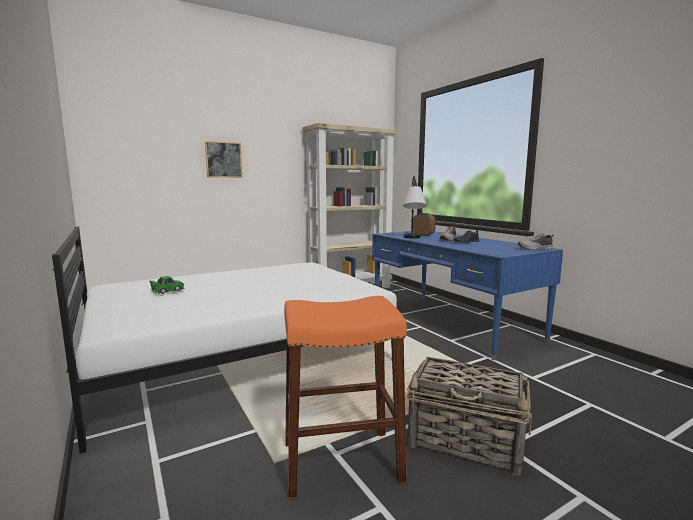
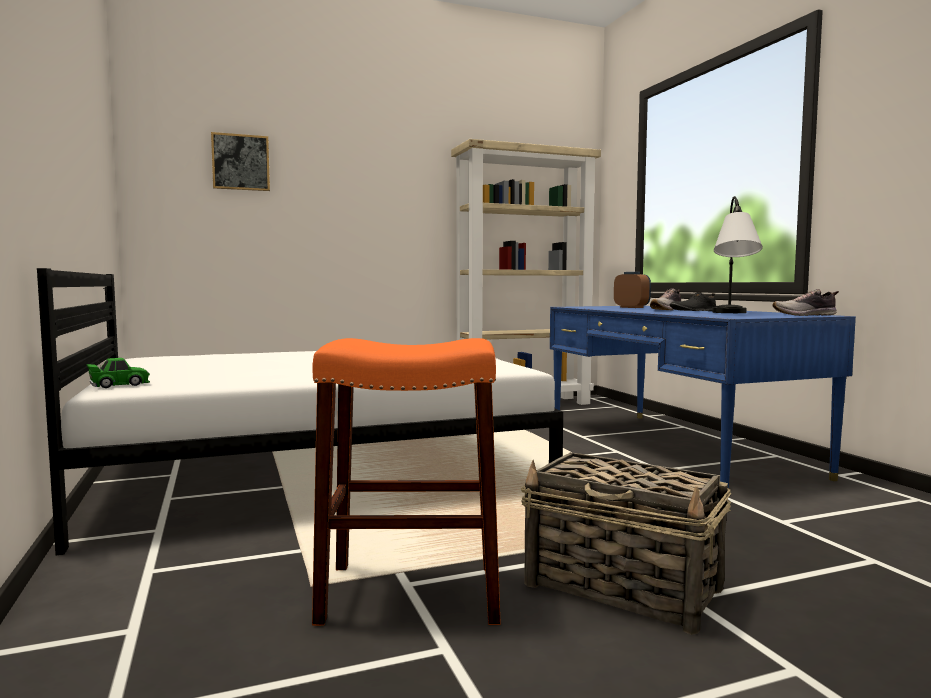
camera: 10 degrees right, 5 degrees down
green toy car [149,276,185,294] -> green toy car moved to [87,358,150,388]
picture [205,141,242,178] -> picture moved to [211,132,270,191]
table lamp [403,176,427,238] -> table lamp moved to [712,196,763,313]

